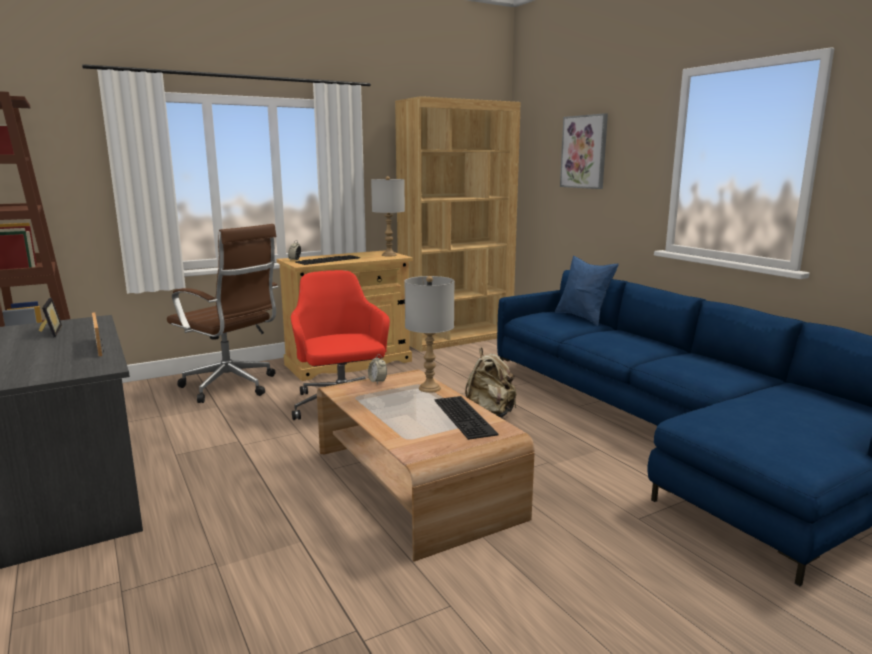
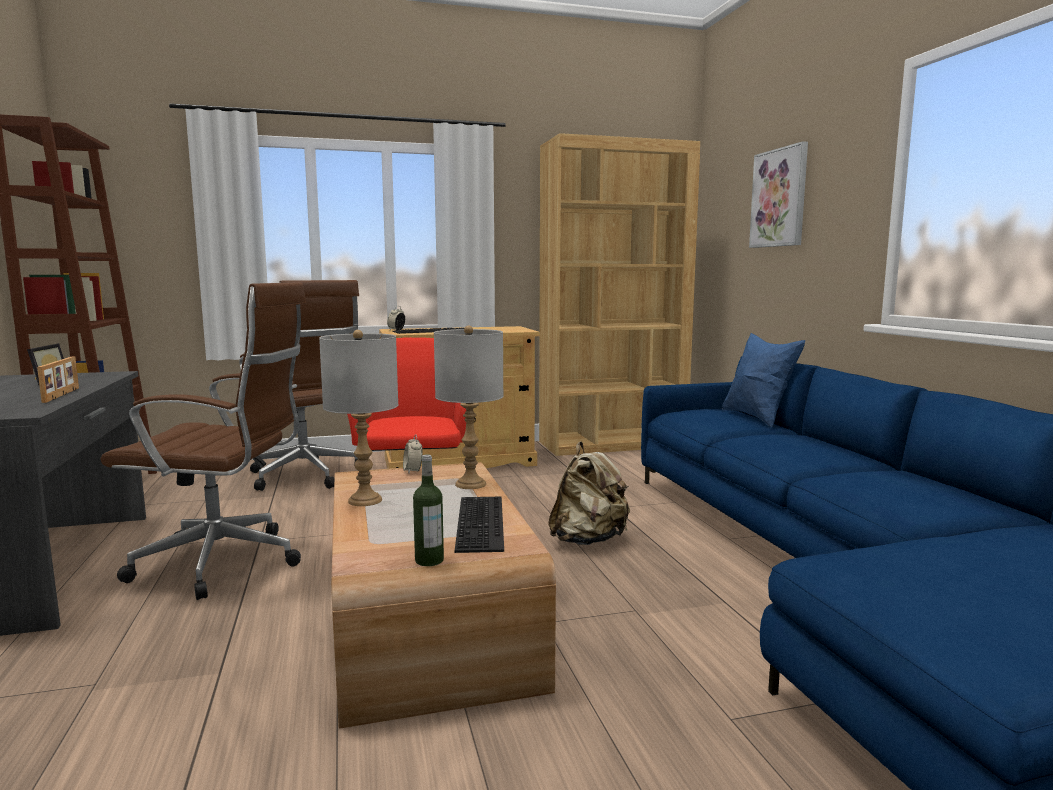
camera: 15 degrees right, 5 degrees down
grey table lamp [371,176,405,256] -> grey table lamp moved to [319,330,398,506]
none -> brown office chair [100,282,306,600]
none -> bottle [413,454,444,566]

